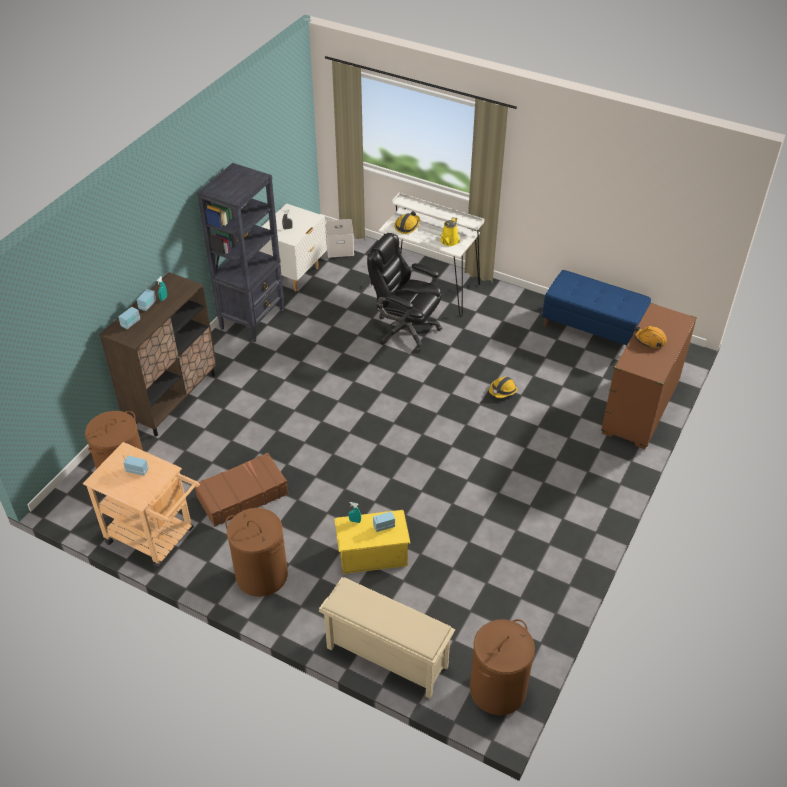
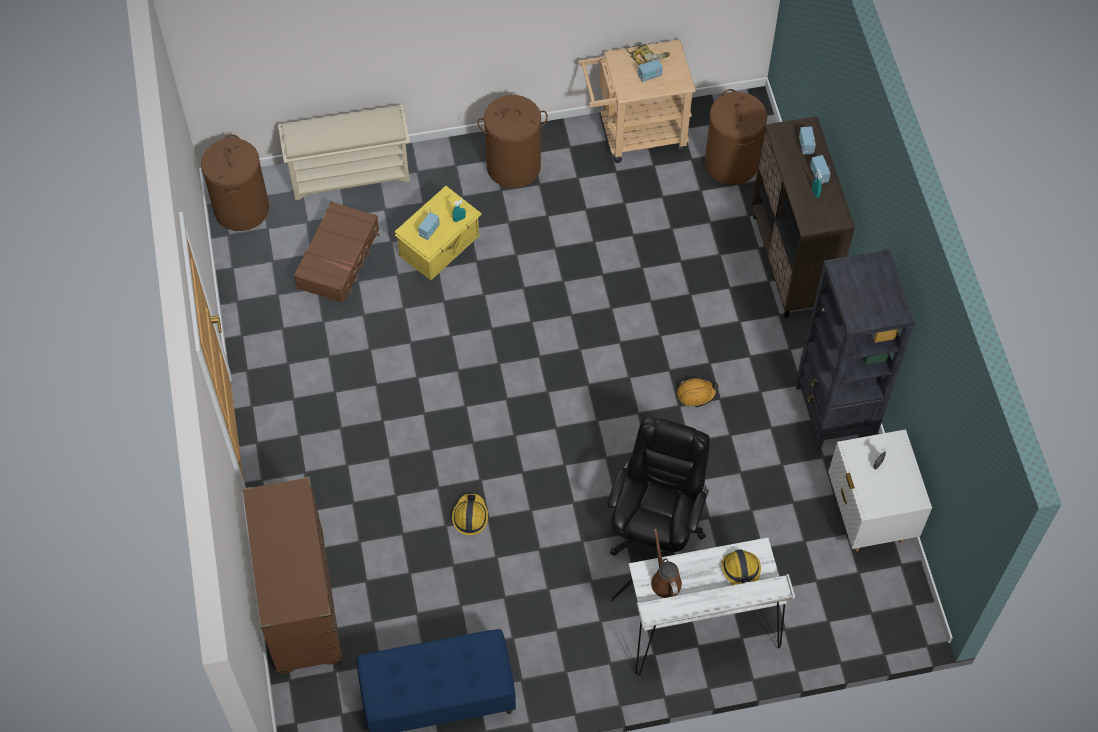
camera: 140 degrees right, 15 degrees up
brown suitcase [195,453,289,527] -> brown suitcase moved to [294,201,380,303]
white storage box [325,219,354,258] -> none
black office chair [367,233,442,352] -> black office chair turned 60 degrees counterclockwise [607,417,710,557]
yellow watering can [440,217,460,246] -> brown watering can [651,529,682,598]
orange hard hat [634,326,667,348] -> orange hard hat moved to [677,378,719,407]
none -> power drill [626,43,670,65]

